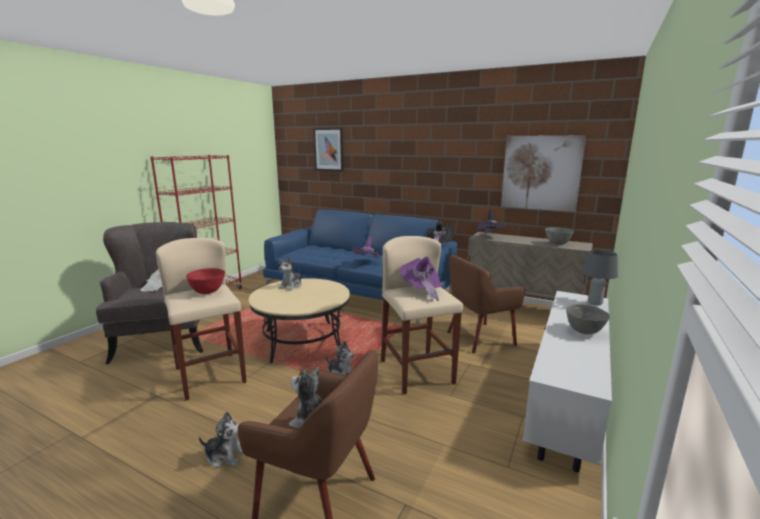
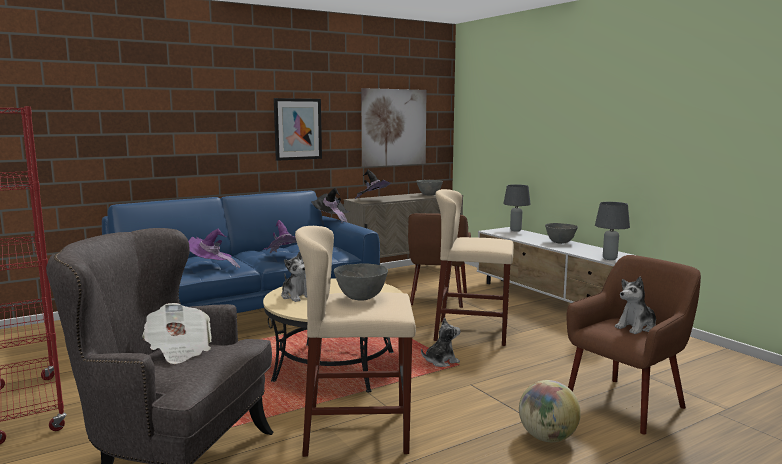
camera: 60 degrees left, 5 degrees down
red bowl [186,268,225,294] -> grey bowl [334,263,388,301]
plush toy [199,411,243,468] -> globe [519,380,581,442]
picture [313,127,344,172] -> picture moved to [274,98,322,161]
purple hat [399,256,444,302] -> purple hat moved to [188,229,240,268]
none -> grey table lamp [595,202,630,260]

